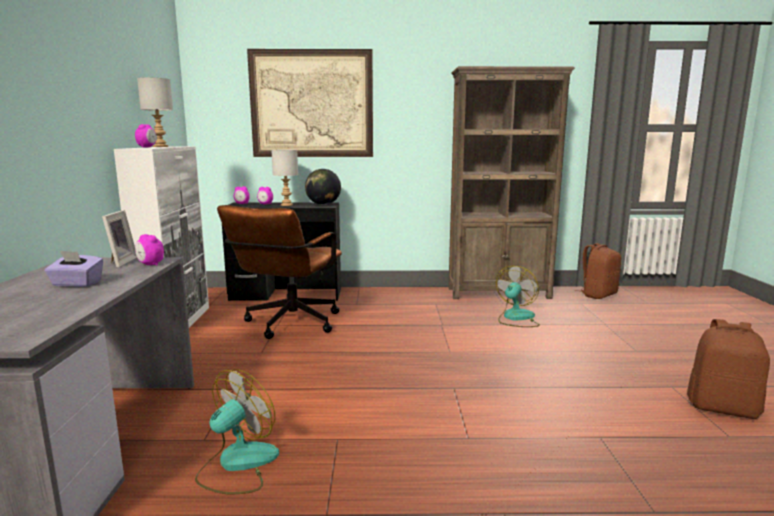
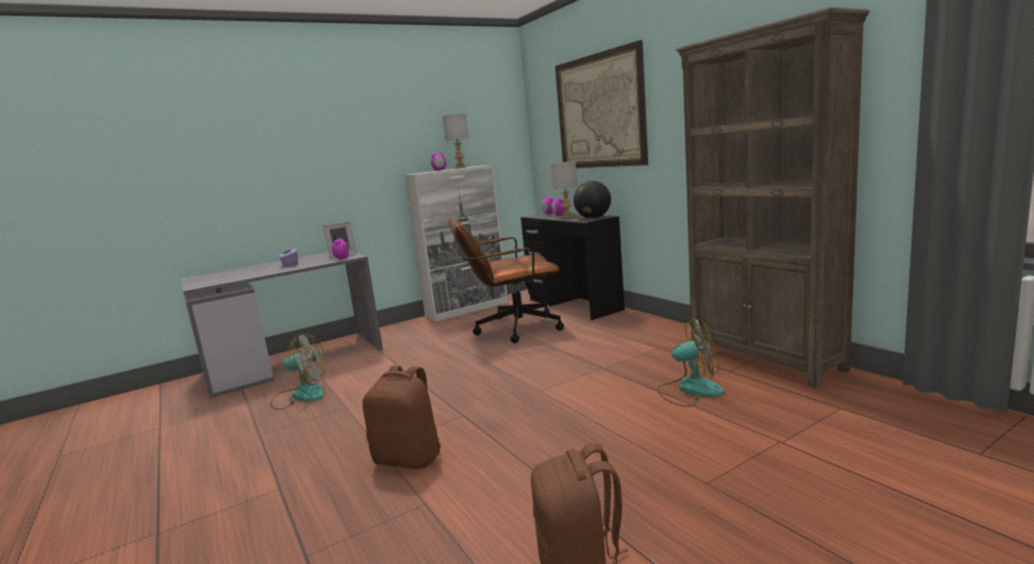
camera: 60 degrees right, 0 degrees up
brown backpack [575,243,621,299] -> brown backpack moved to [362,366,441,469]

